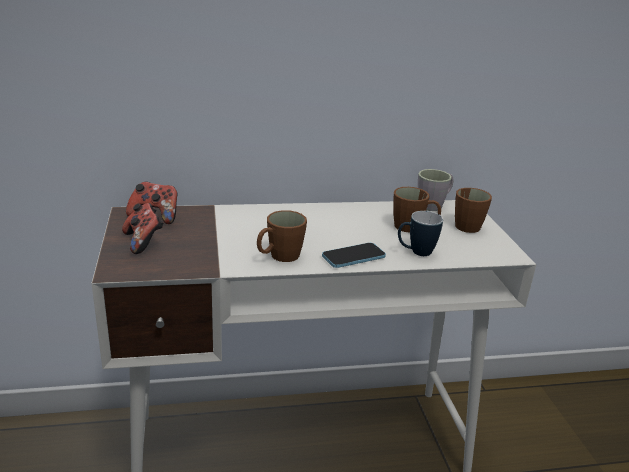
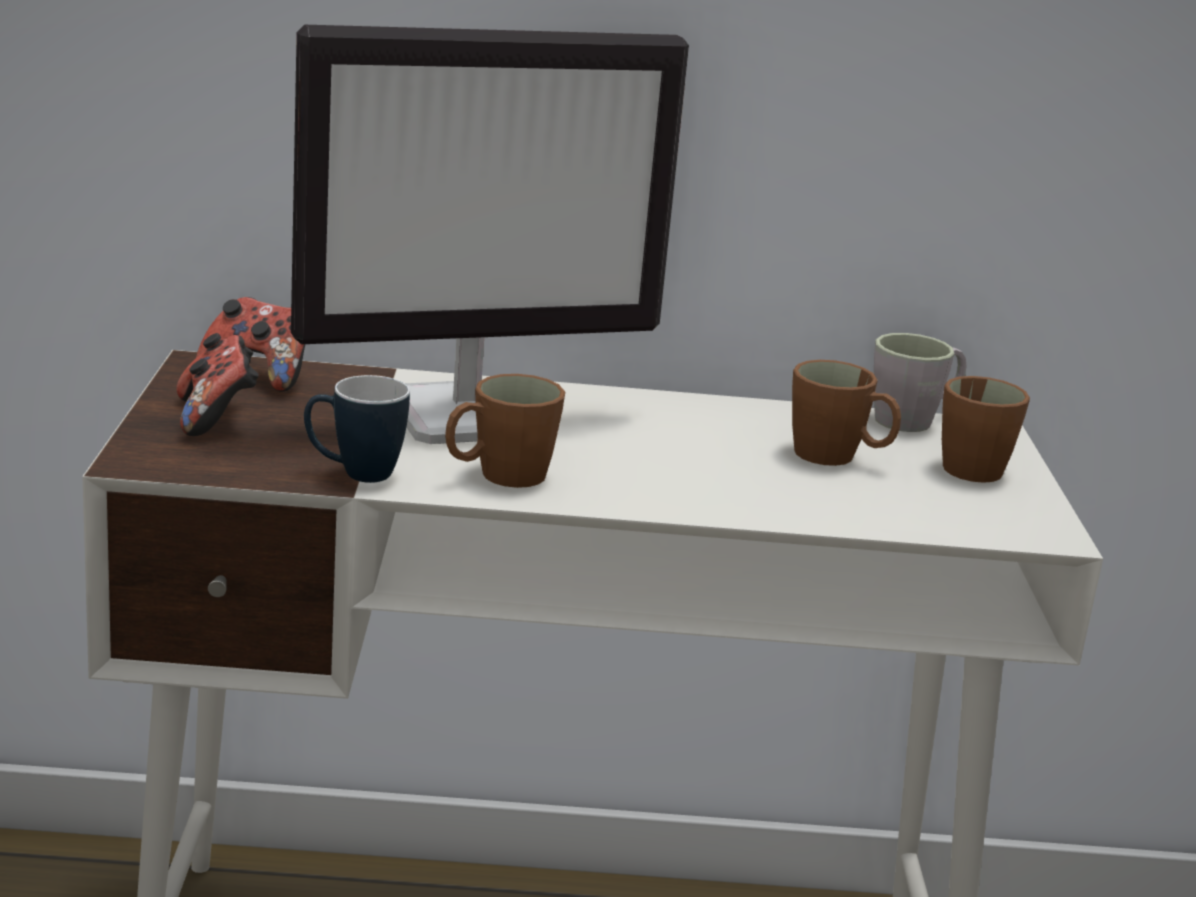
camera: 10 degrees right, 5 degrees down
phone [322,243,386,268] -> none
mug [398,211,443,256] -> mug moved to [304,375,410,483]
none -> monitor [291,25,689,444]

